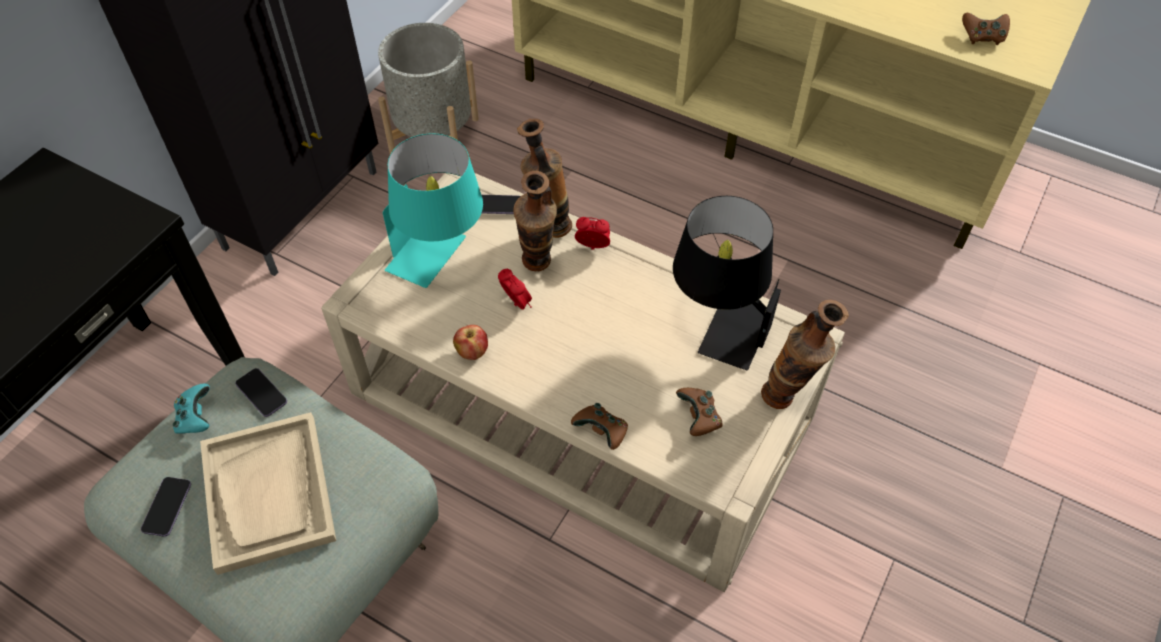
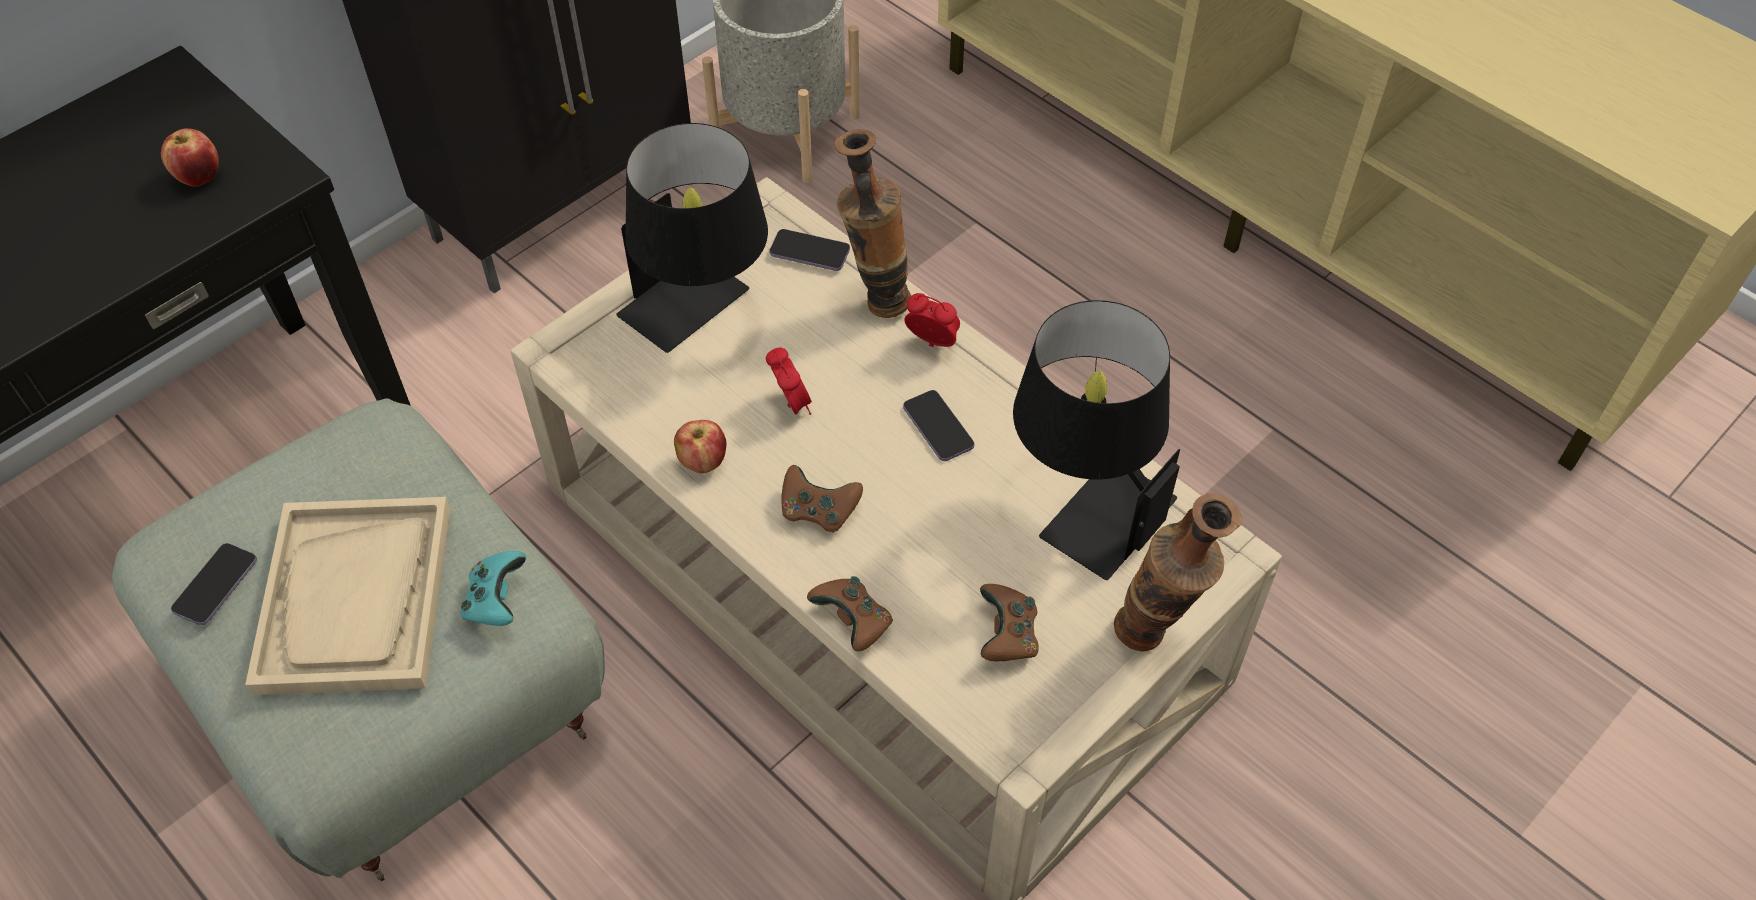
camera: 15 degrees right, 0 degrees up
turquoise game controller [173,383,210,434] -> turquoise game controller moved to [461,551,526,626]
phone [235,368,287,417] -> phone moved to [903,390,974,461]
turquoise table lamp [383,134,483,288] -> black table lamp [616,123,768,353]
vase [513,171,557,271] -> none
brown game controller [962,13,1010,45] -> brown game controller moved to [781,465,863,532]
none -> apple [161,128,219,187]

